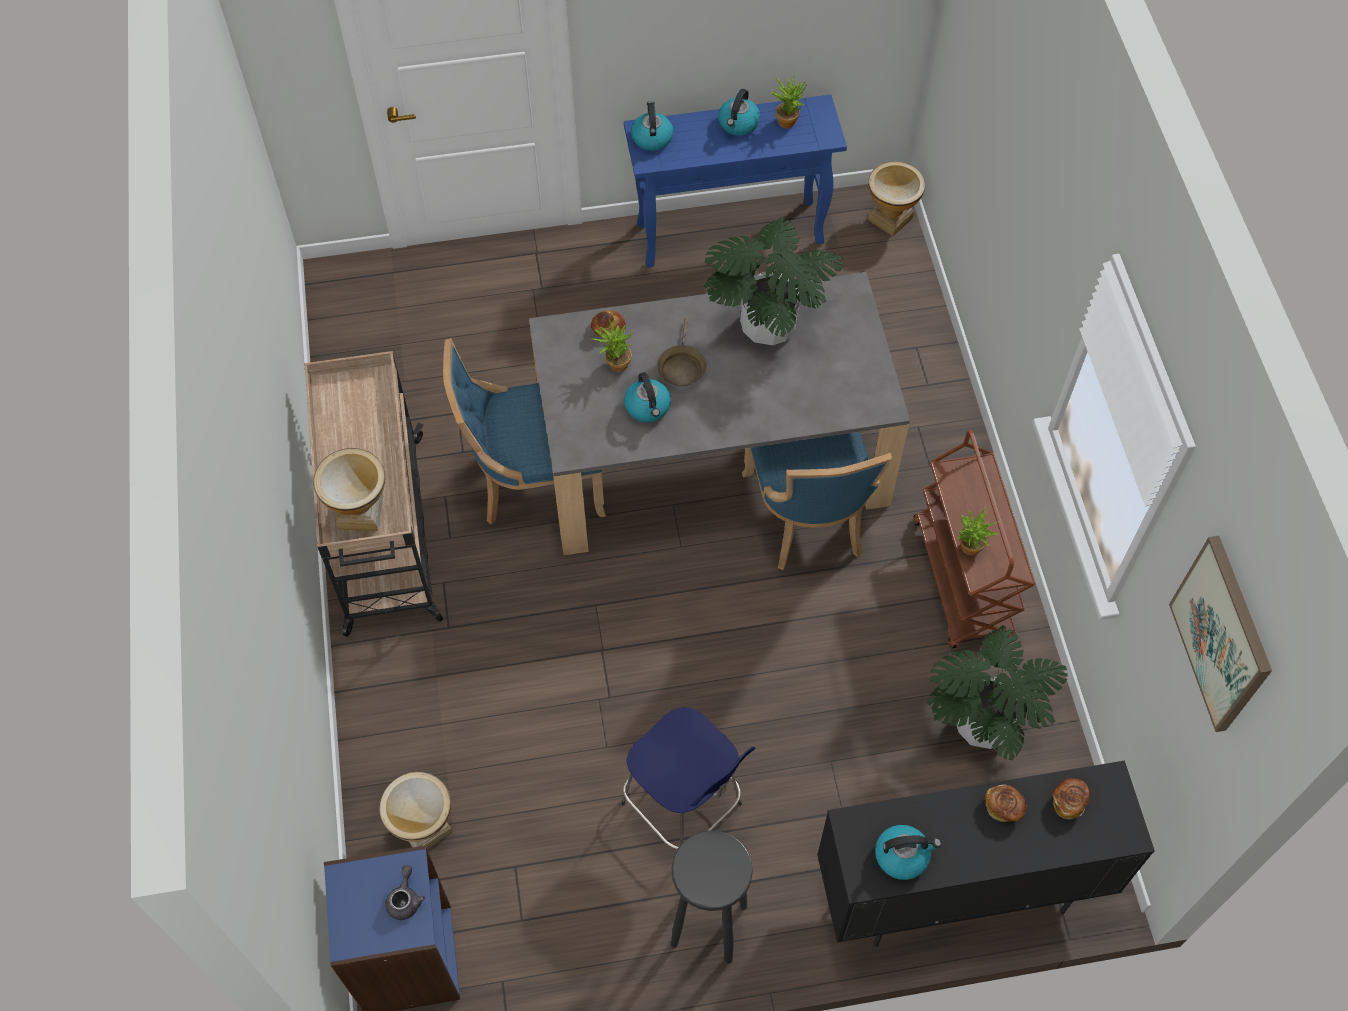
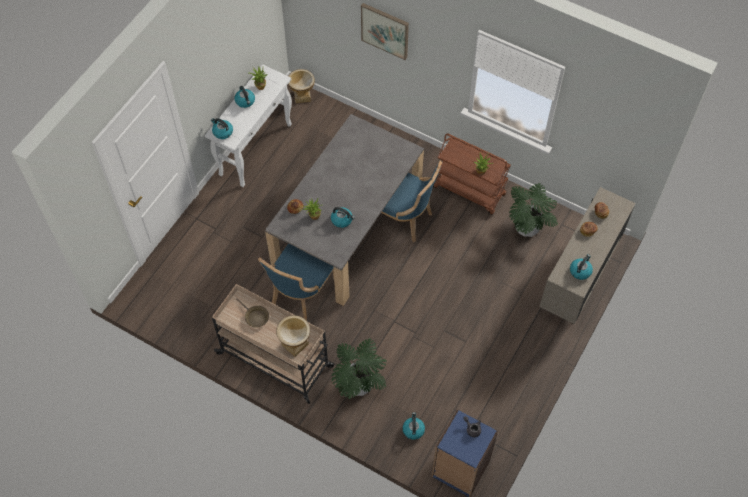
camera: 50 degrees left, 0 degrees up
vase [379,771,452,849] -> kettle [402,412,425,440]
blue stool [622,707,755,849] -> none
blue console table [624,95,847,267] -> white console table [205,64,292,187]
brown frying pan [657,318,707,386] -> brown frying pan moved to [236,298,269,327]
black stool [671,830,753,964] -> none
potted plant [703,218,843,345] -> potted plant moved to [332,338,387,399]
black cabinet [817,760,1155,947] -> beige cabinet [539,187,636,324]
picture [1169,536,1272,732] -> picture moved to [361,3,409,60]

